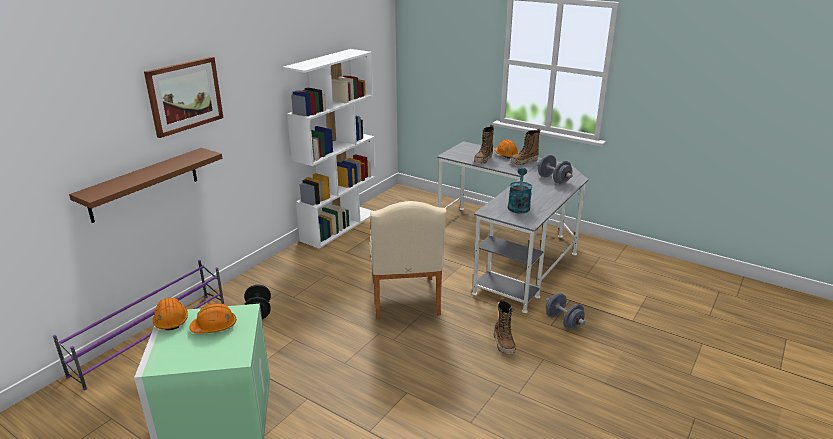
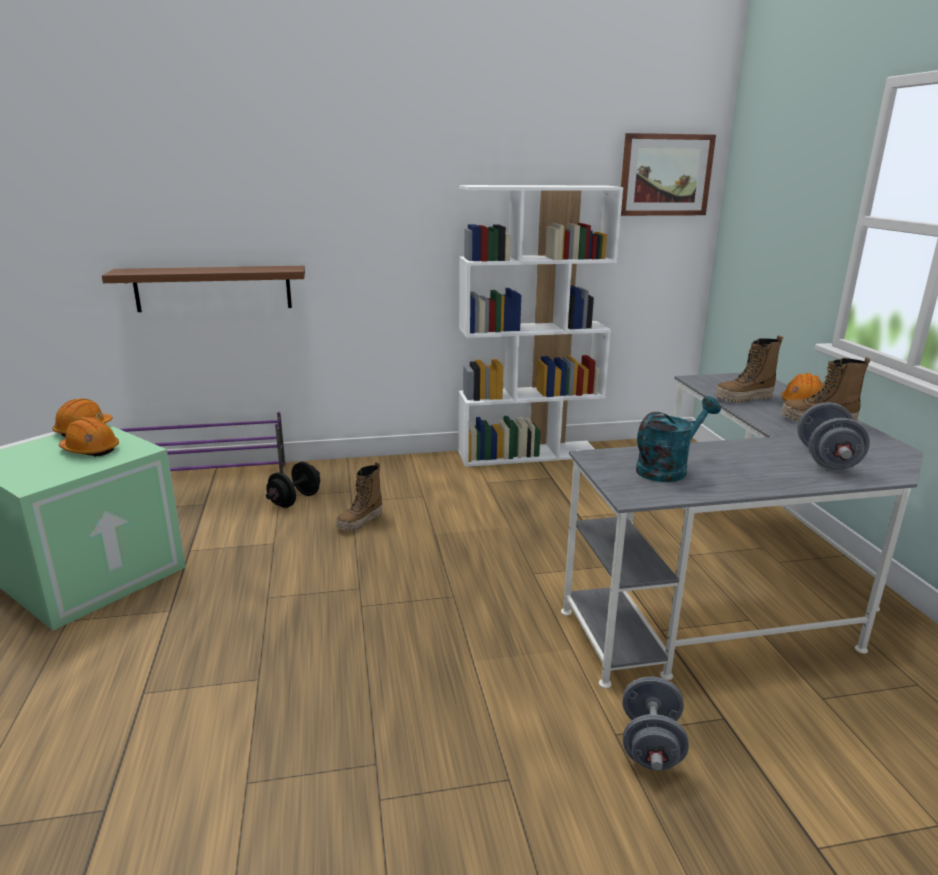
camera: 45 degrees right, 5 degrees down
picture [144,57,223,138] -> picture moved to [621,133,716,216]
beige chair [370,201,447,320] -> none
boot [494,298,516,355] -> boot moved to [337,462,383,531]

